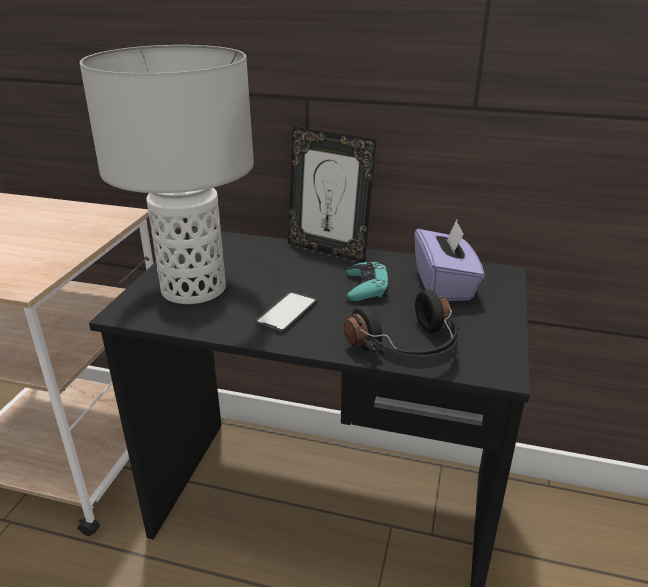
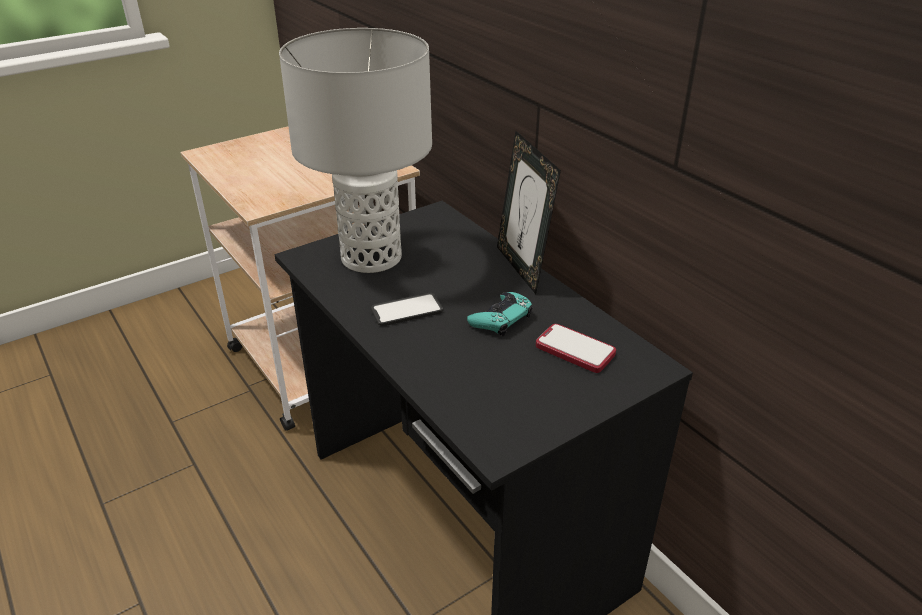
camera: 40 degrees right, 5 degrees up
black headphones [344,290,459,369] -> none
purple tissue box [415,220,484,301] -> phone [536,324,616,373]

